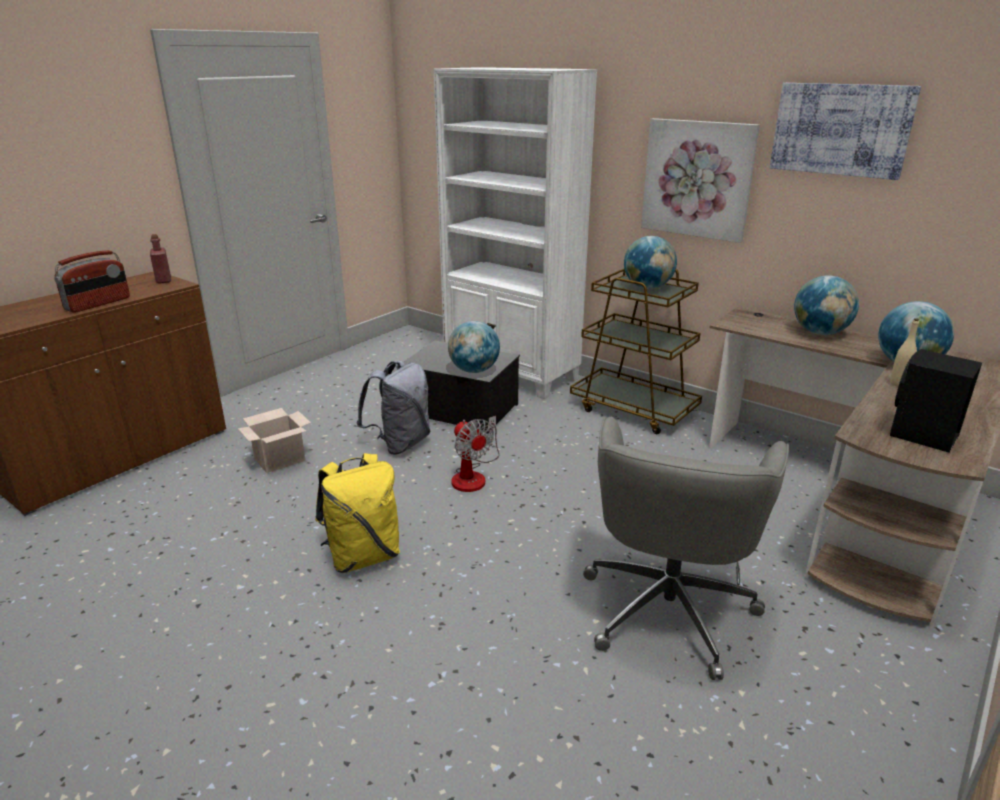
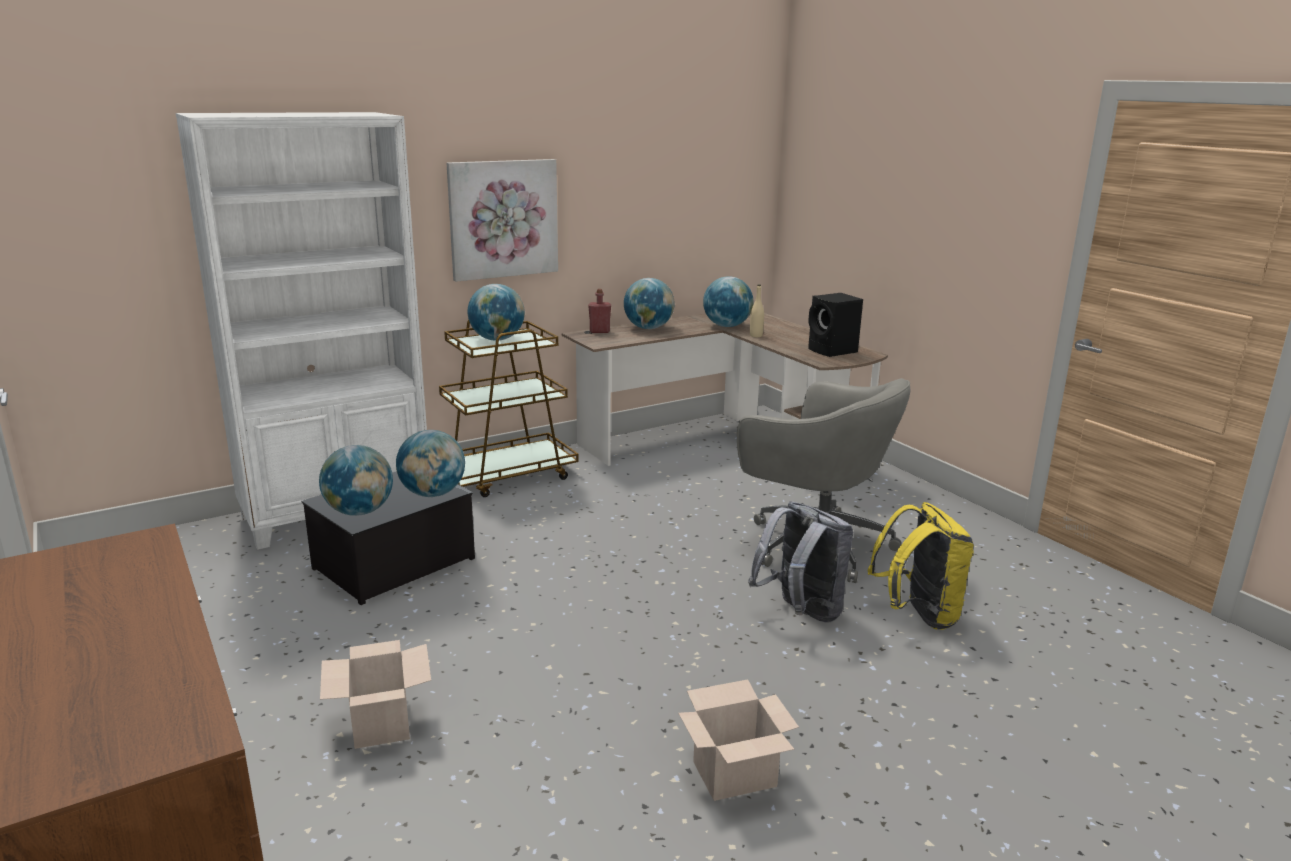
camera: 70 degrees left, 5 degrees down
radio [54,250,130,313] -> none
red bottle [150,234,171,284] -> red bottle moved to [588,289,611,333]
yellow backpack [315,453,400,573] -> yellow backpack moved to [868,502,974,630]
grey backpack [357,361,430,455] -> grey backpack moved to [748,501,853,623]
fan [451,416,500,492] -> none
picture [770,83,921,180] -> none
none -> globe [319,445,393,516]
none -> cardboard box [678,679,799,801]

